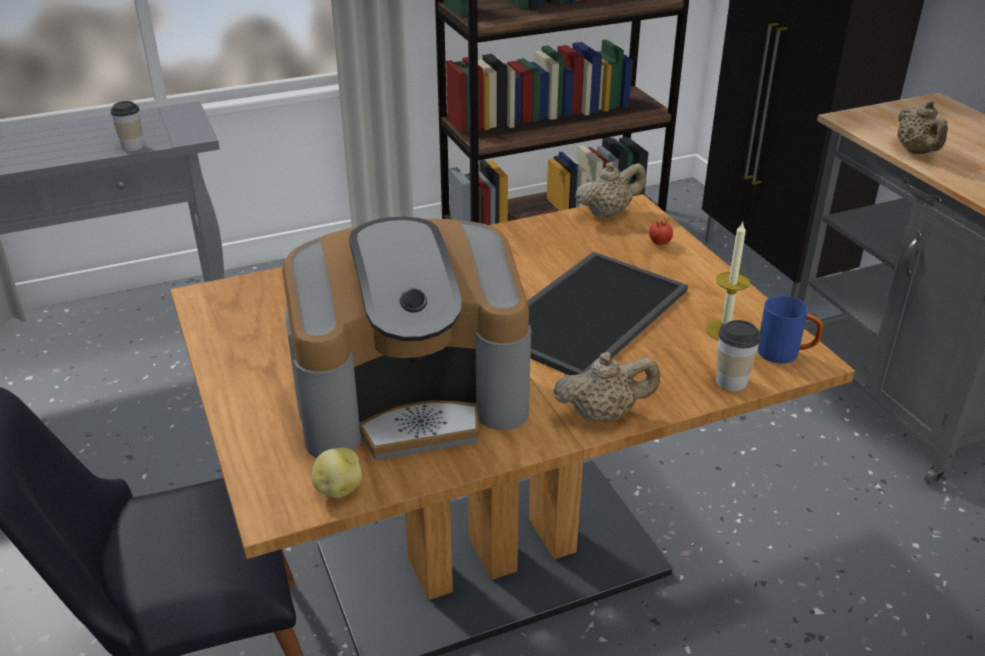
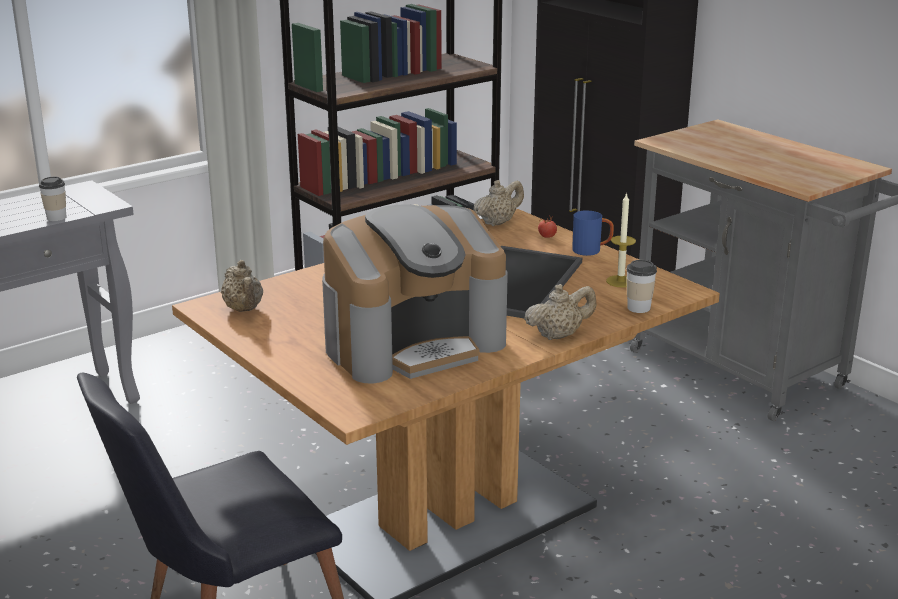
camera: 15 degrees left, 10 degrees down
potato [312,448,362,498] -> none
blue mug [758,296,823,364] -> blue mug moved to [572,211,614,256]
beige teapot [897,100,948,154] -> beige teapot moved to [221,260,263,312]

